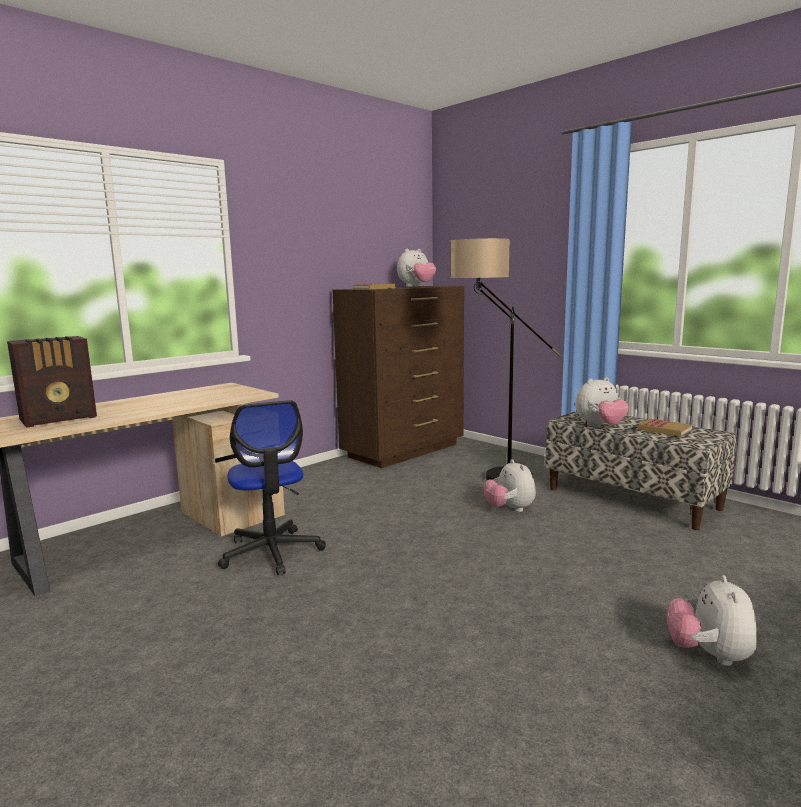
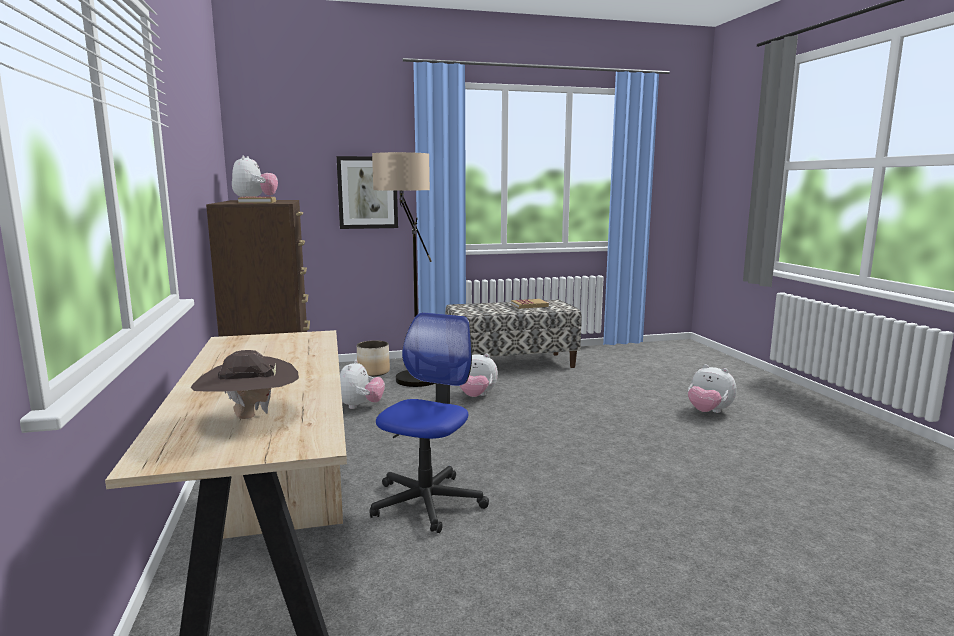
camera: 60 degrees left, 0 degrees up
radio [7,336,97,428] -> brown hat [191,350,299,419]
office chair [218,400,326,575] -> office chair turned 75 degrees counterclockwise [370,313,489,533]
plush toy [576,377,629,426] -> plush toy moved to [340,360,385,409]
none -> picture [336,156,398,229]
none -> planter [357,340,390,376]

